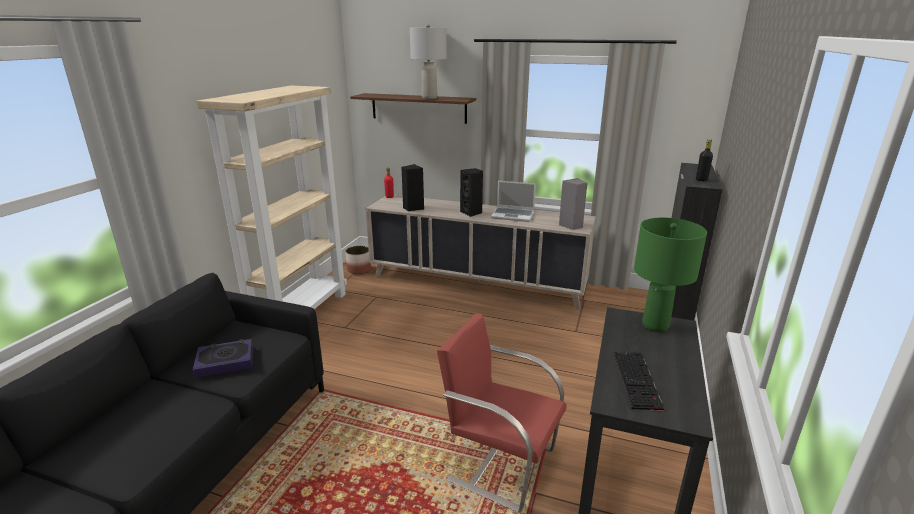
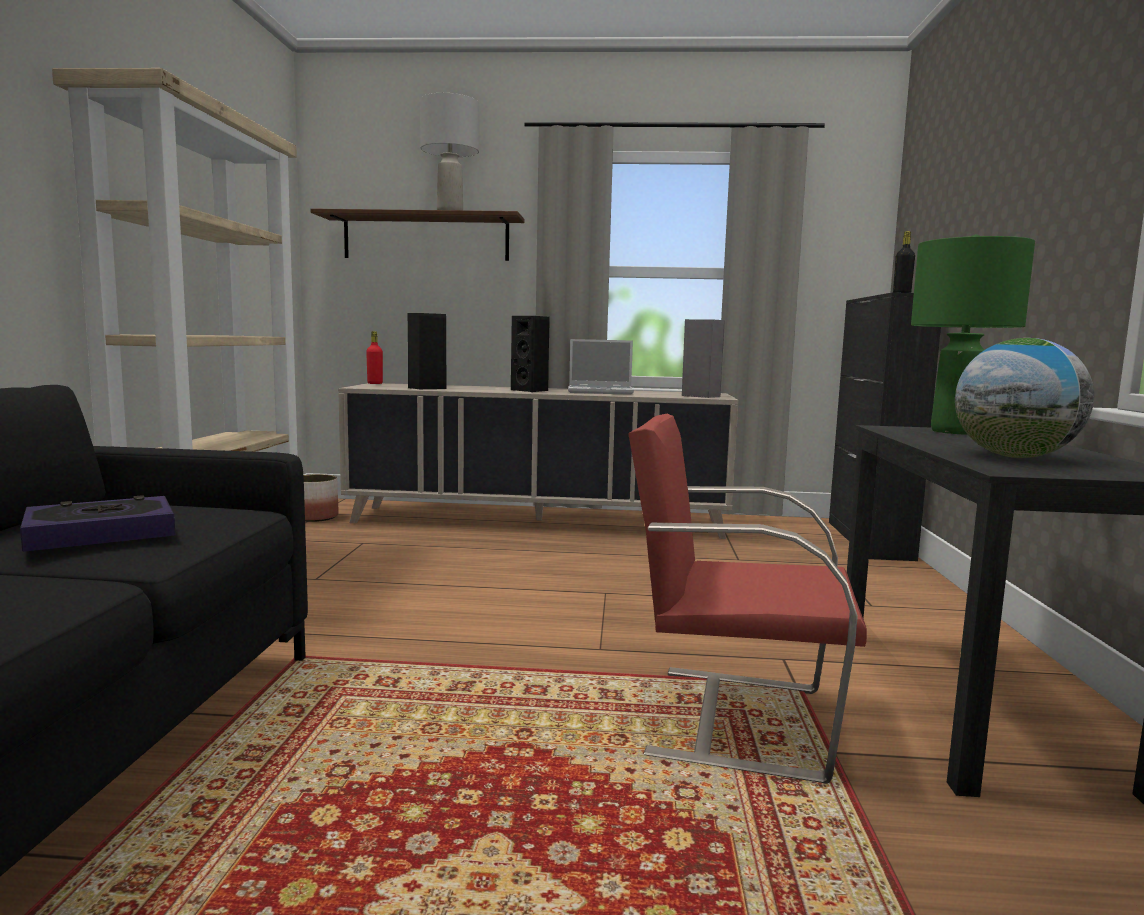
camera: 15 degrees left, 15 degrees down
keyboard [613,352,664,411] -> globe [955,338,1094,458]

